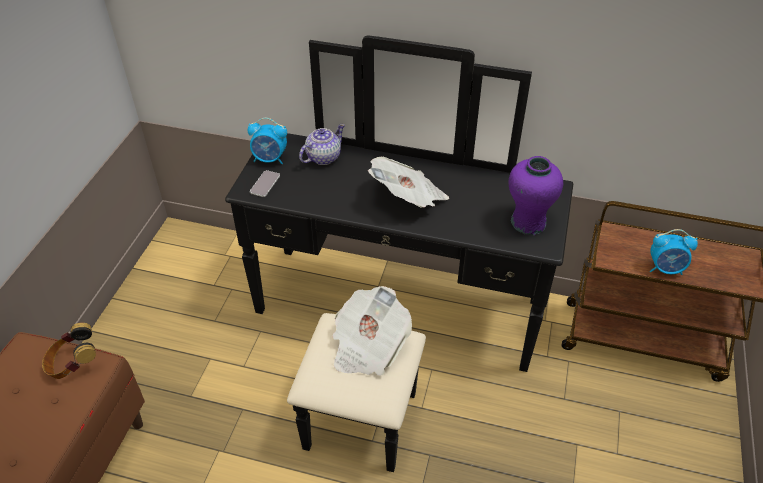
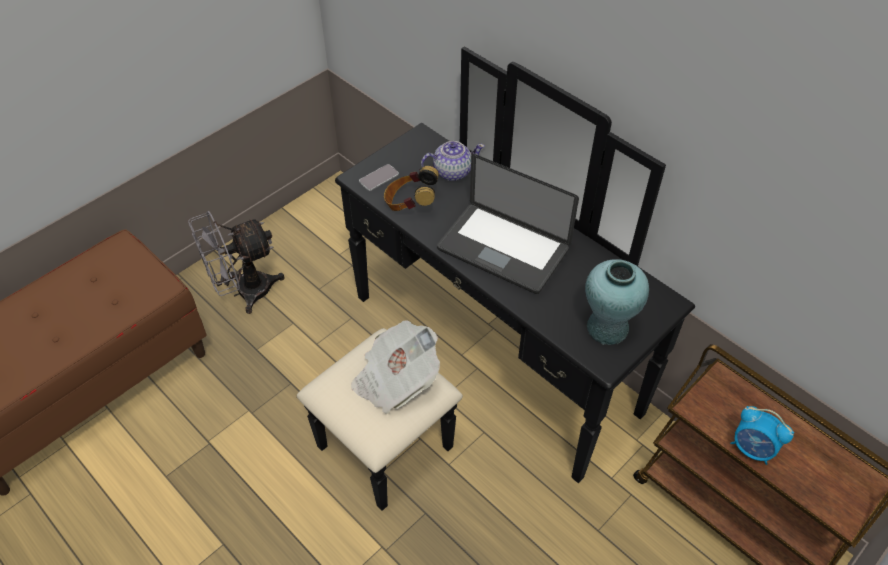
camera: 30 degrees right, 5 degrees up
headphones [42,322,96,379] -> headphones moved to [384,166,439,211]
alarm clock [248,118,287,164] -> none
newspaper [368,157,449,208] -> laptop [437,154,579,294]
purple vase [509,156,563,235] -> turquoise vase [585,259,649,345]
none -> grey fan [188,211,284,314]

